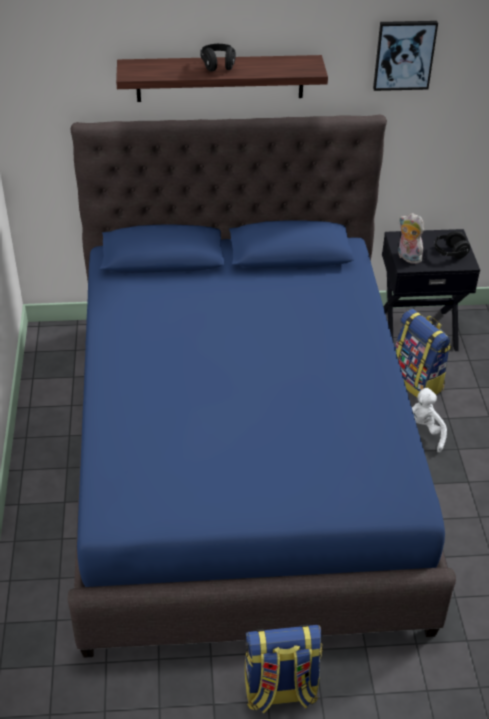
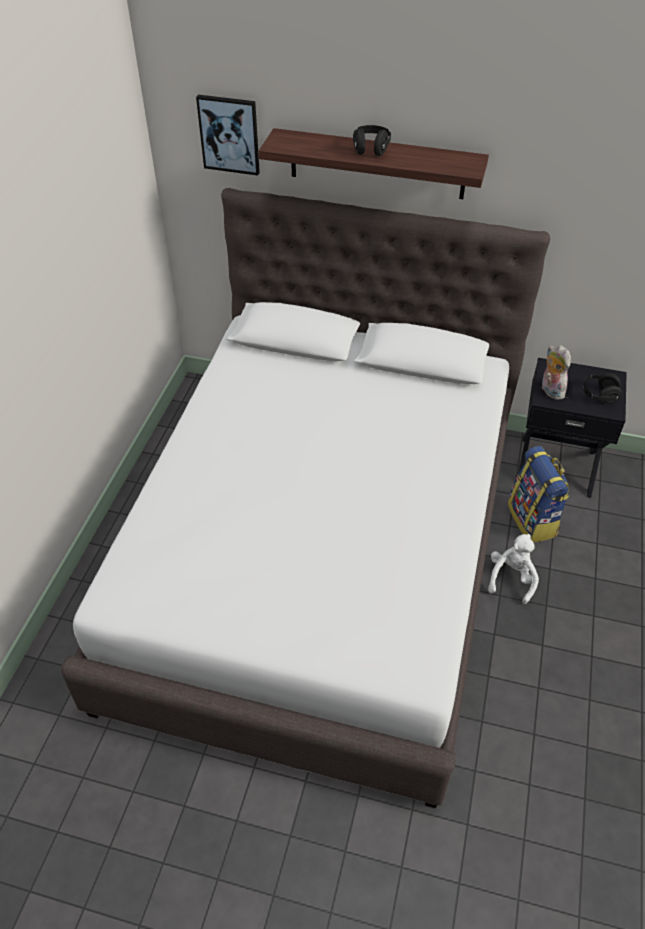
camera: 20 degrees right, 5 degrees up
blue bed [68,114,456,658] -> white bed [61,188,550,808]
backpack [245,624,322,713] -> none
picture [373,21,438,91] -> picture moved to [196,95,260,175]

